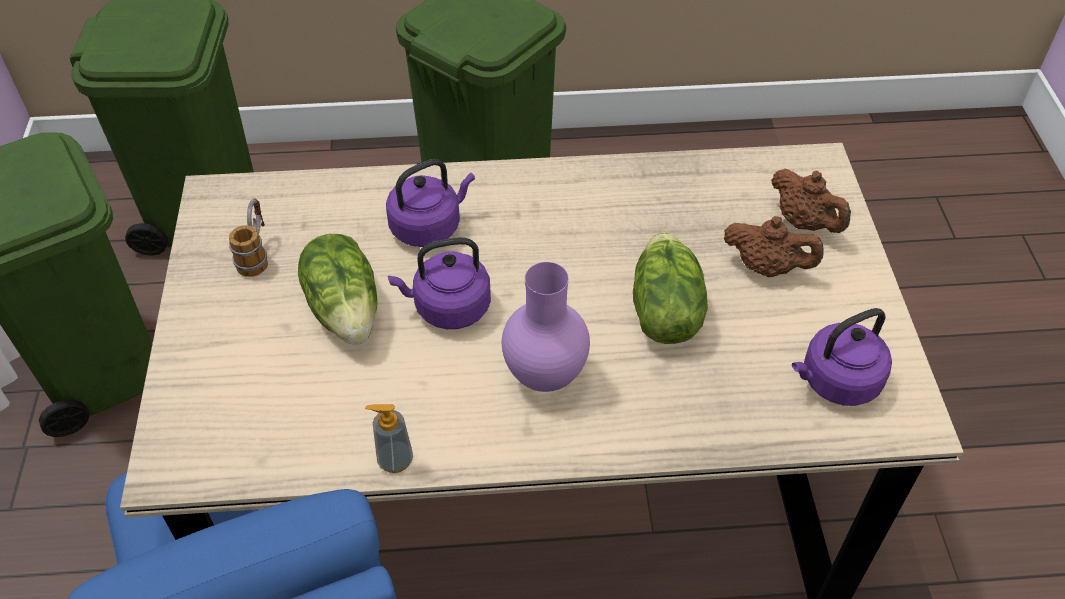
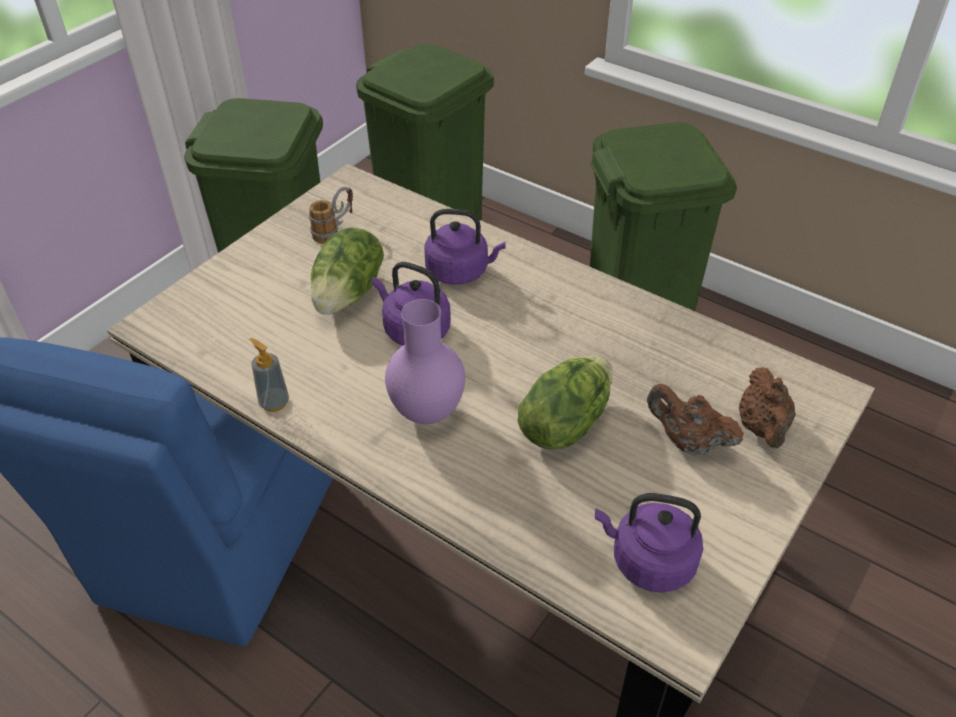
camera: 40 degrees right, 5 degrees down
brown teapot [724,216,823,277] -> brown teapot turned 150 degrees clockwise [647,384,744,455]

